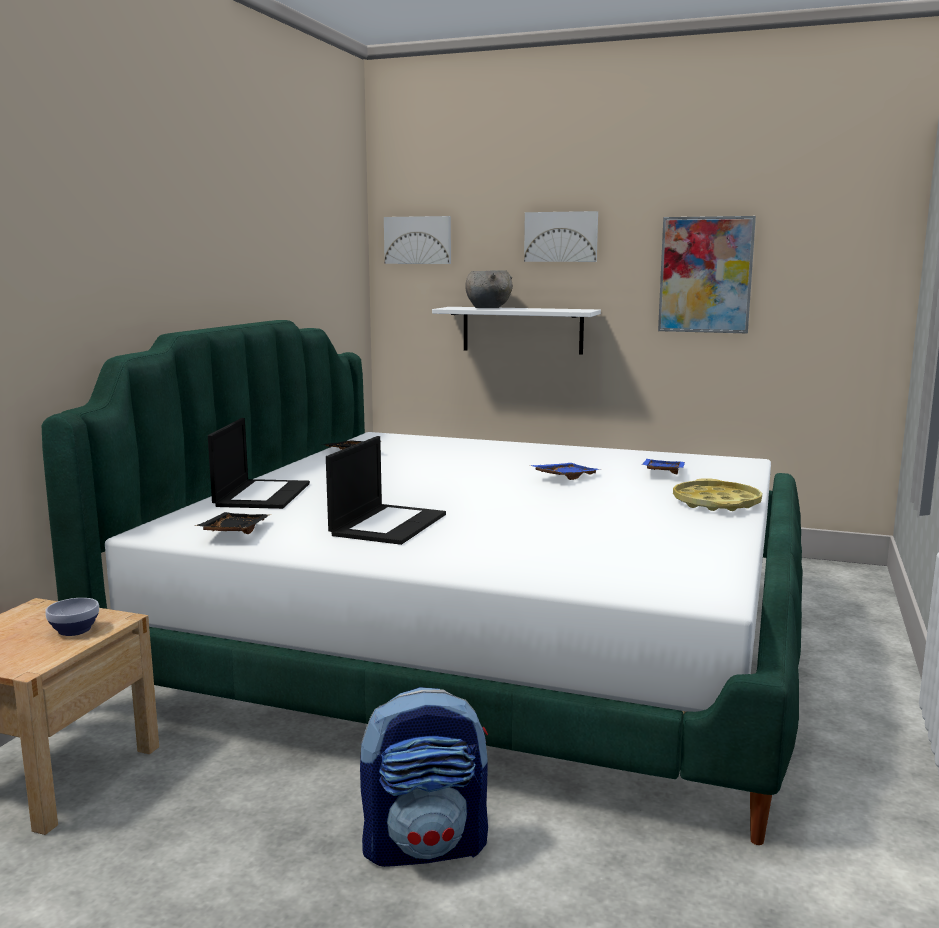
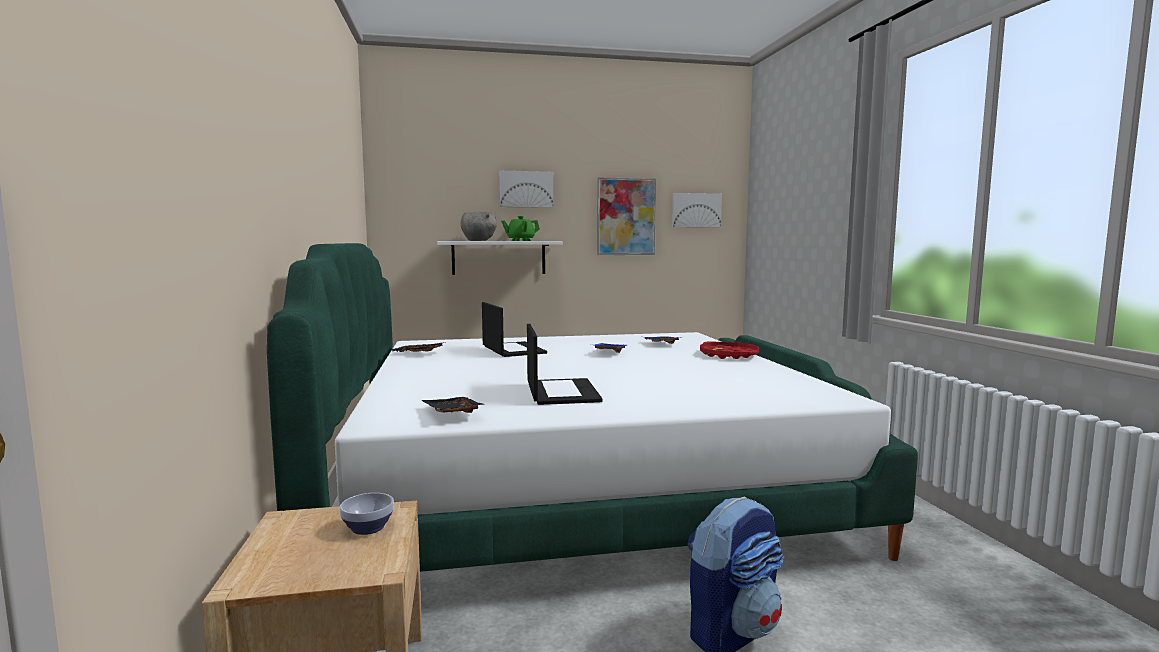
camera: 30 degrees left, 5 degrees down
laptop [208,418,310,509] -> laptop moved to [482,302,547,357]
picture [384,216,451,264] -> picture moved to [672,193,722,227]
yellow tray [673,478,762,511] -> red tray [700,341,759,359]
none -> green teapot [501,216,540,241]

